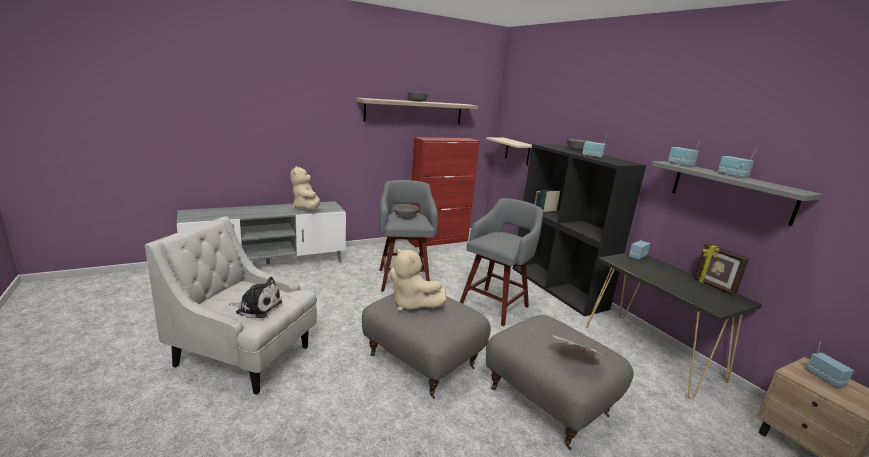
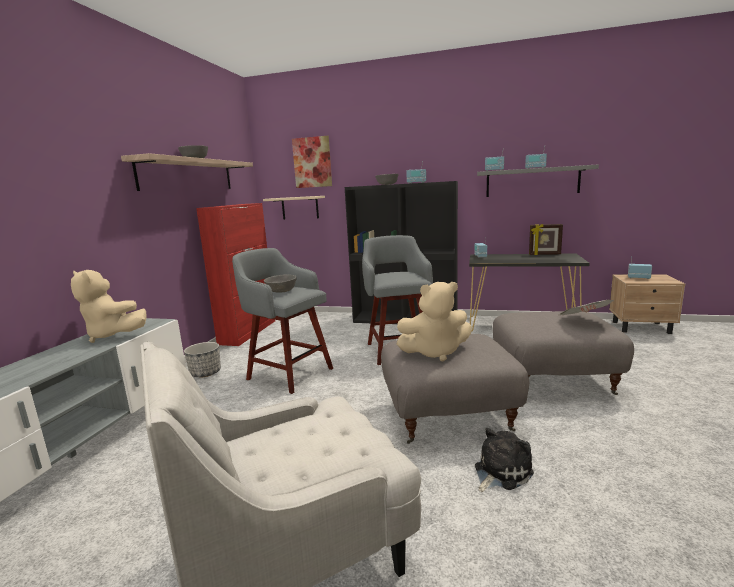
camera: 45 degrees left, 5 degrees down
plush toy [229,277,282,318] -> plush toy moved to [475,428,534,492]
none -> planter [184,342,221,377]
none -> picture [292,136,332,188]

